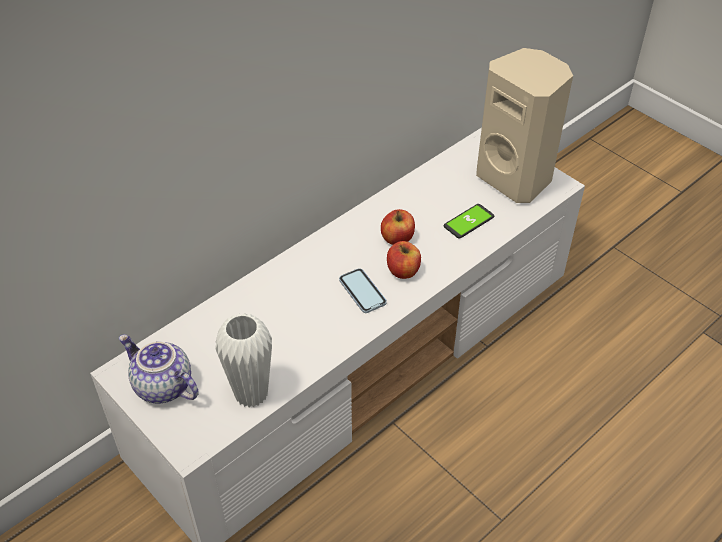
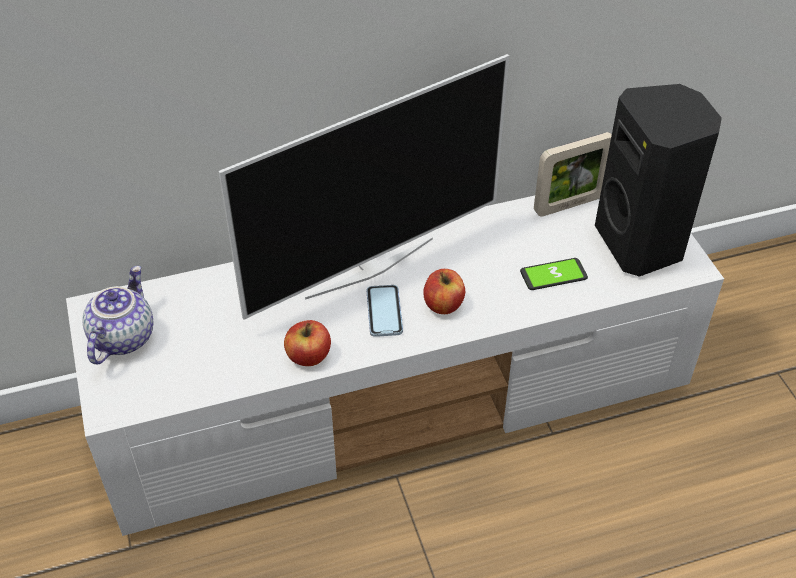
camera: 25 degrees right, 0 degrees up
teapot [119,334,199,404] -> teapot turned 45 degrees clockwise [82,266,153,364]
white vase [215,313,272,407] -> none
apple [381,209,415,245] -> apple moved to [284,320,331,366]
beige speaker [476,48,573,203] -> black speaker [595,84,722,277]
none -> television [218,54,509,320]
none -> picture frame [534,132,612,217]

